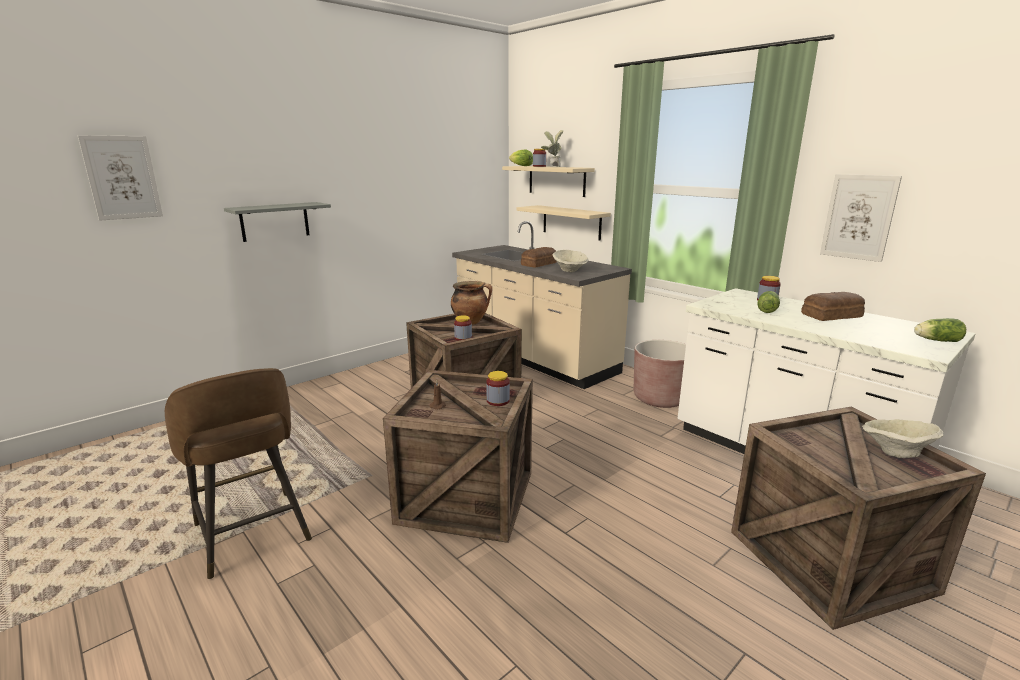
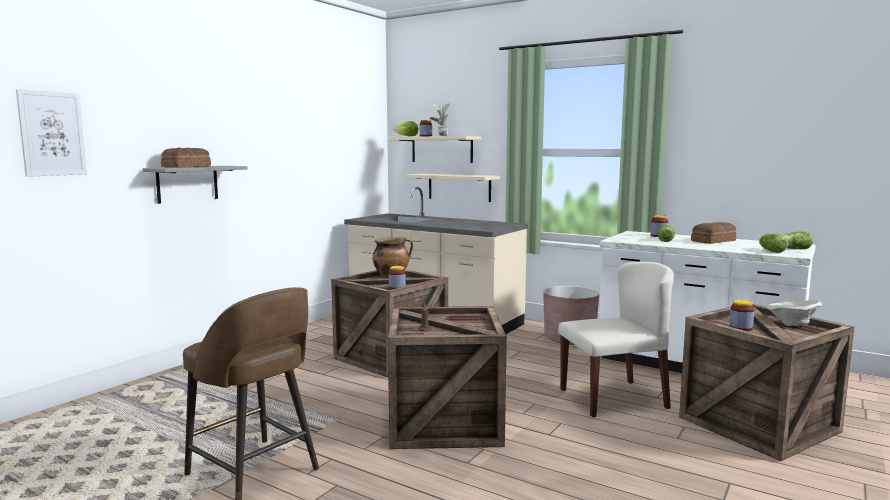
camera: 15 degrees left, 10 degrees down
jar [486,371,510,406] -> jar moved to [729,300,754,331]
bread [521,247,557,268] -> bread moved to [161,148,211,168]
beige bowl [553,250,588,272] -> none
picture [820,174,902,262] -> none
none -> beige chair [558,262,674,417]
none -> lettuce [759,234,788,253]

